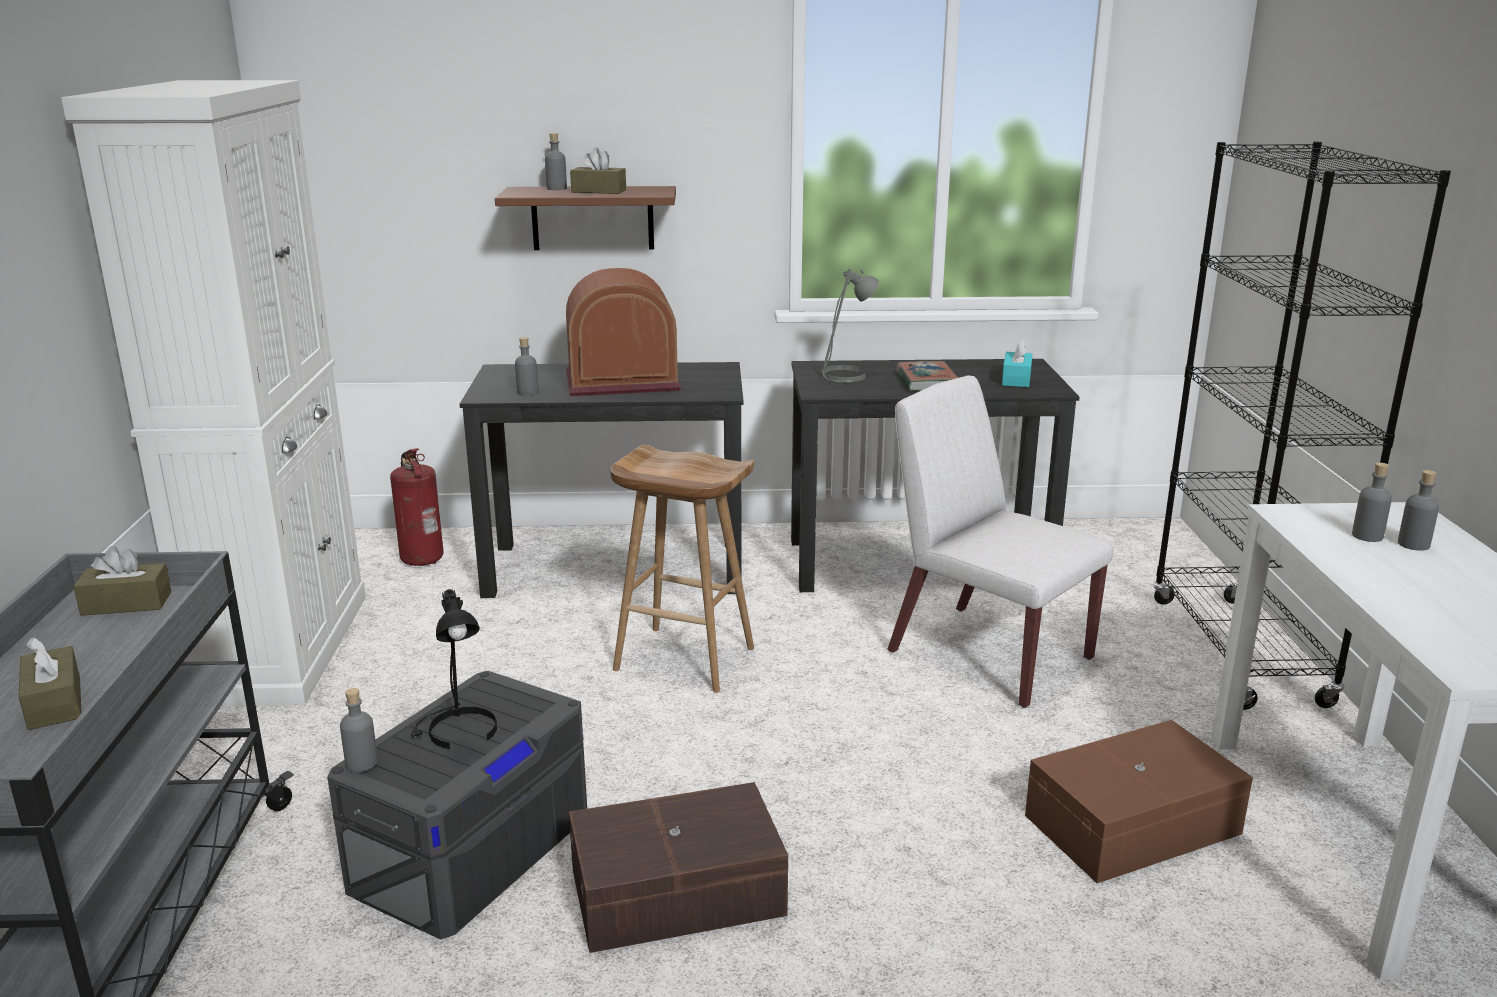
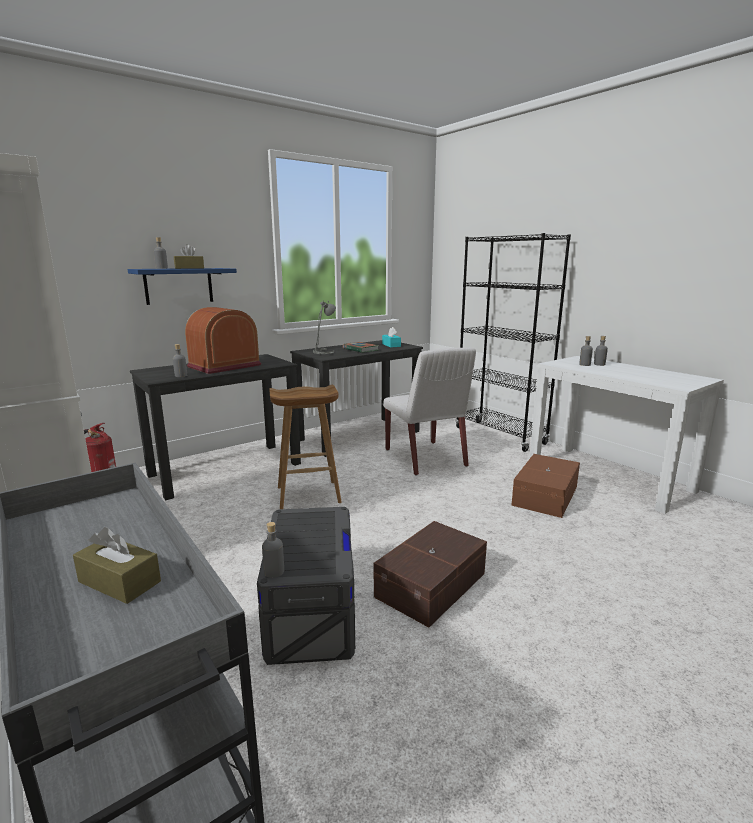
camera: 35 degrees left, 5 degrees down
brown tissue box [73,546,171,616] -> none
black table lamp [411,589,497,749] -> none
brown shelf [495,186,676,250] -> blue shelf [128,268,237,305]
white chair [887,375,1113,708] -> white chair turned 120 degrees counterclockwise [383,348,476,476]

